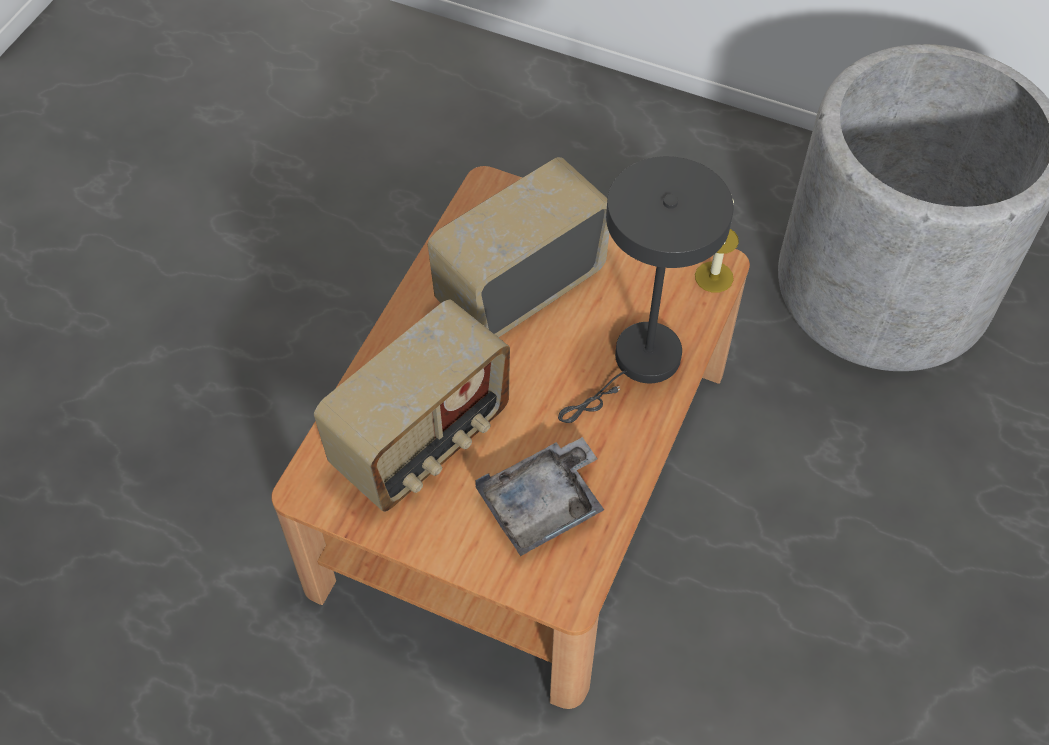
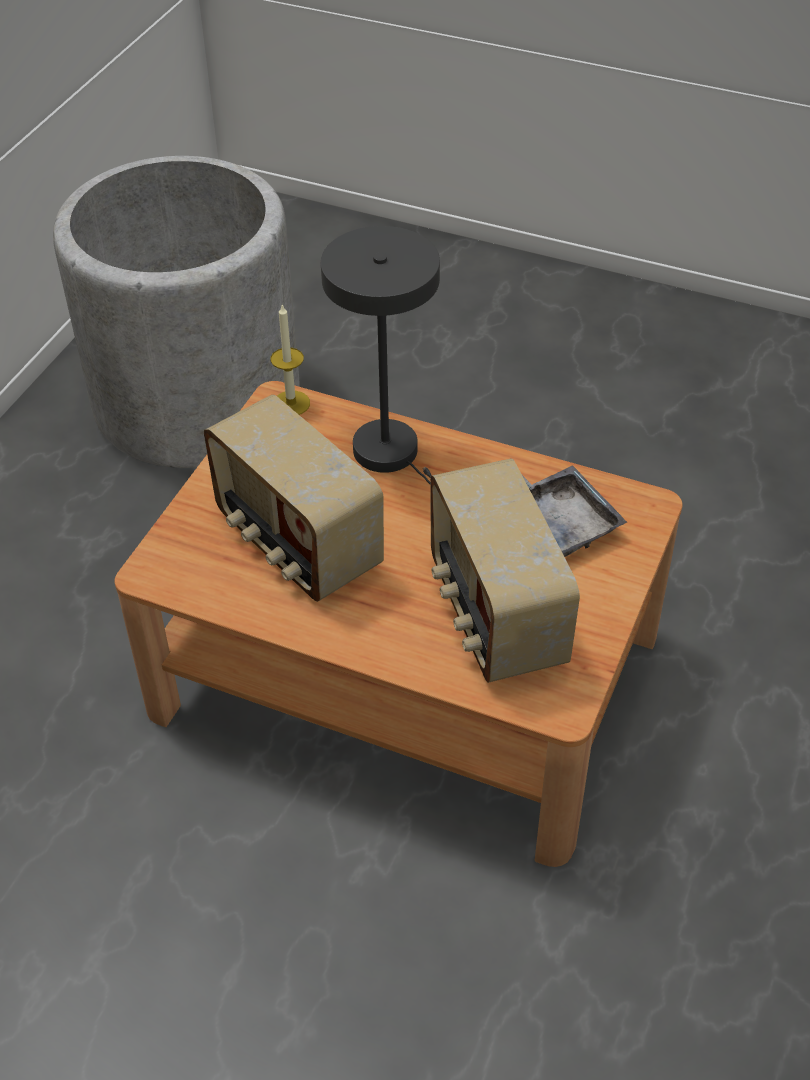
camera: 90 degrees left, 10 degrees down
radio [314,300,510,512] -> radio turned 150 degrees counterclockwise [430,459,580,683]

